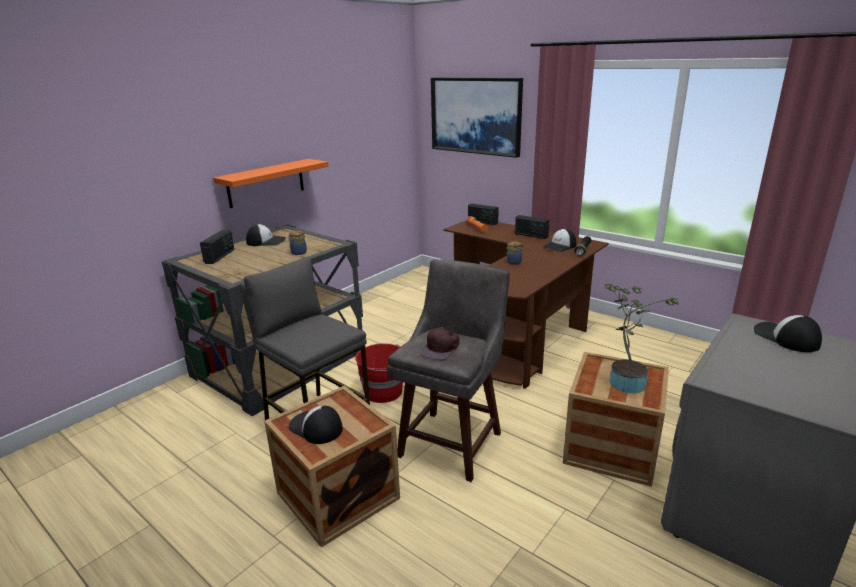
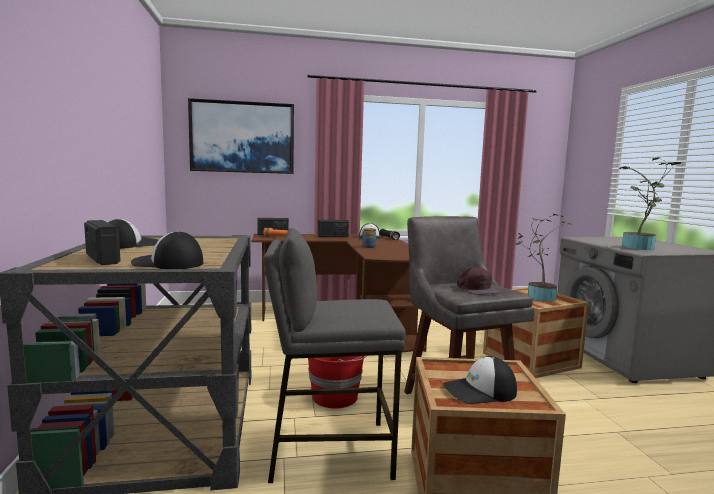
camera: 50 degrees left, 15 degrees down
orange shelf [213,159,329,208] -> none
jar [288,231,307,255] -> none
cap [754,315,822,352] -> cap moved to [131,231,204,269]
none -> potted plant [618,157,681,250]

